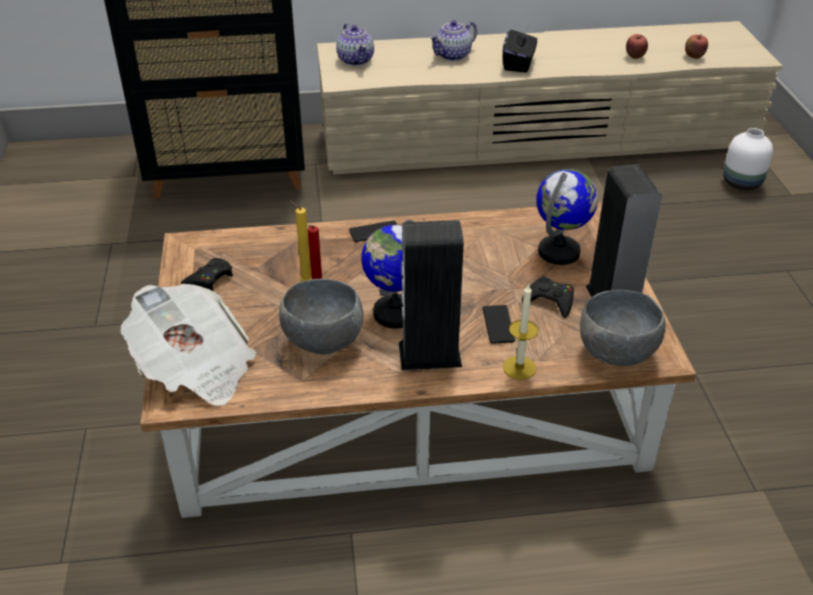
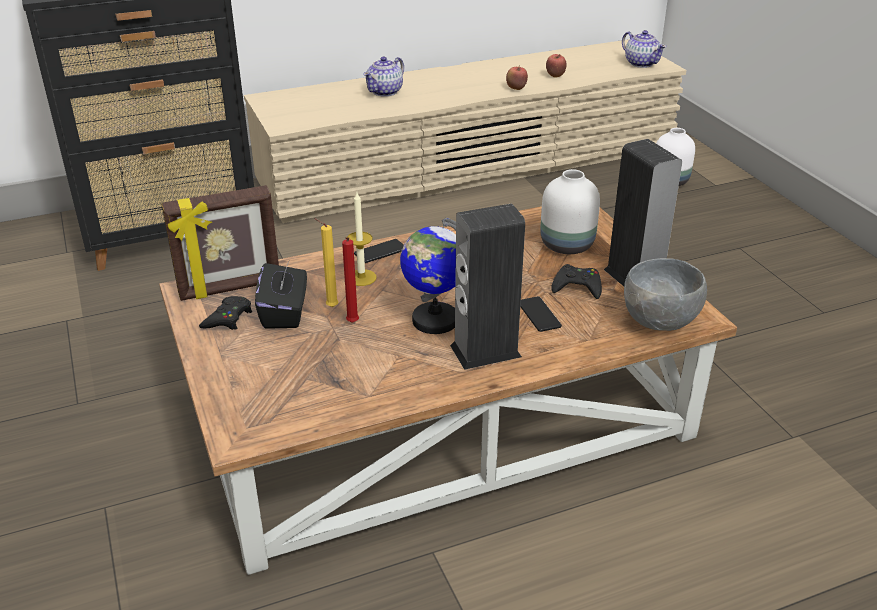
camera: 15 degrees left, 5 degrees down
newspaper [121,284,256,406] -> none
grey bowl [279,279,364,354] -> none
teapot [336,23,374,66] -> teapot moved to [622,30,667,68]
black tissue box [503,27,537,72] -> black tissue box moved to [255,259,307,329]
candle [503,283,538,380] -> candle moved to [347,193,376,286]
globe [536,169,598,265] -> white vase [540,169,600,254]
apple [685,34,708,59] -> apple moved to [506,65,528,90]
none -> picture frame [161,185,279,301]

